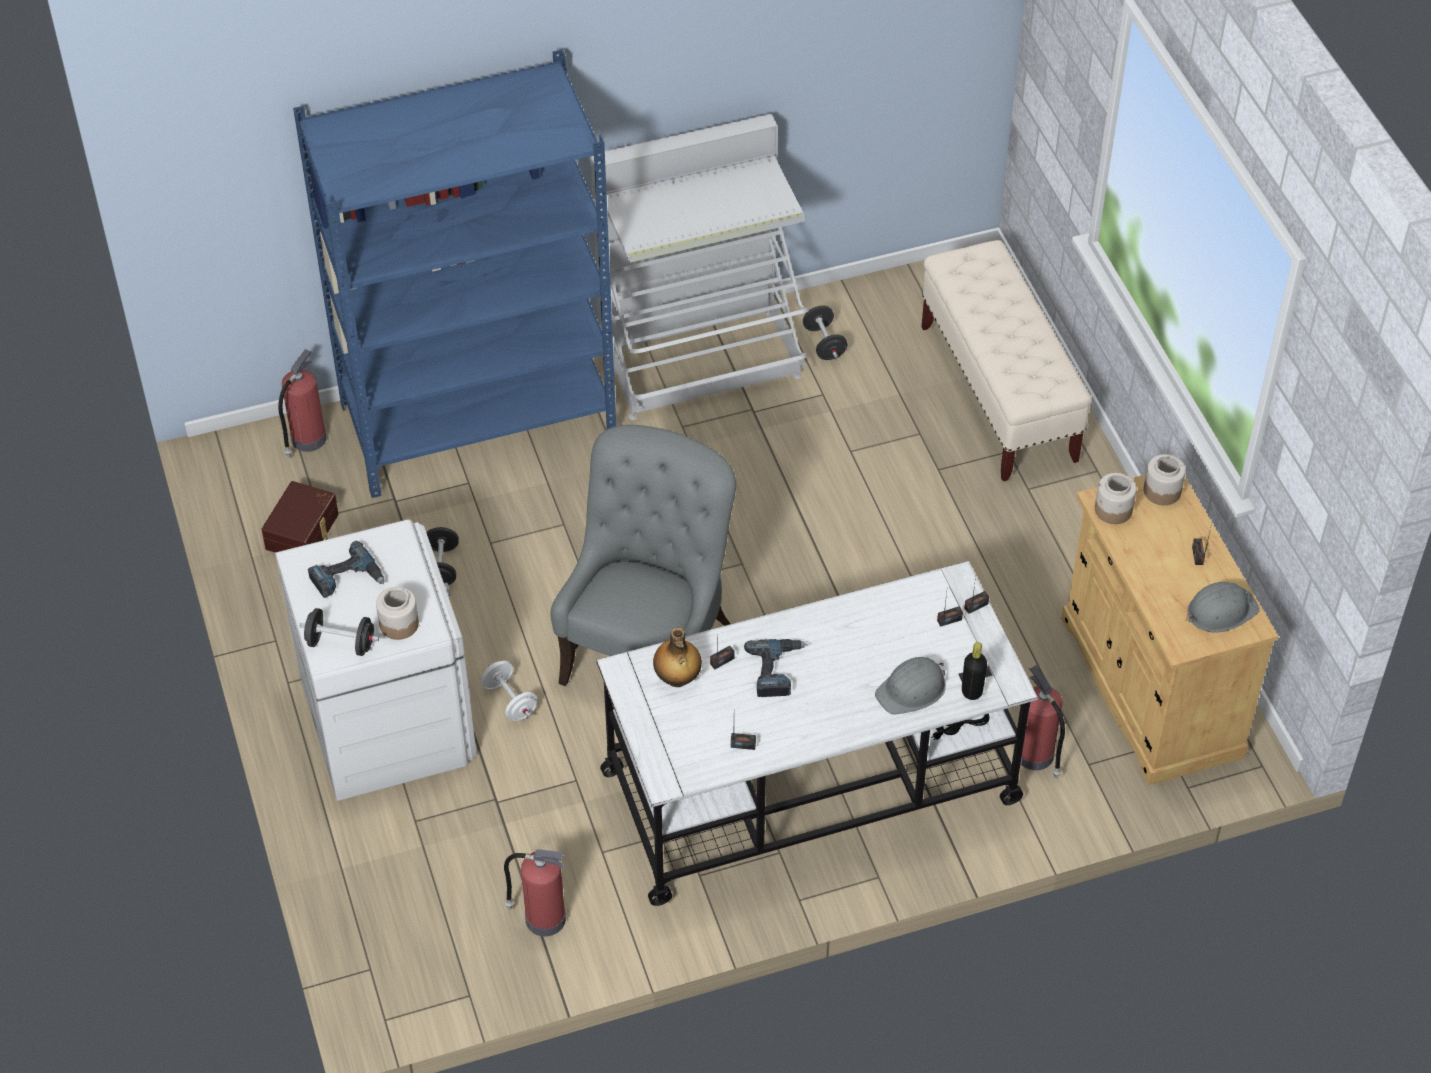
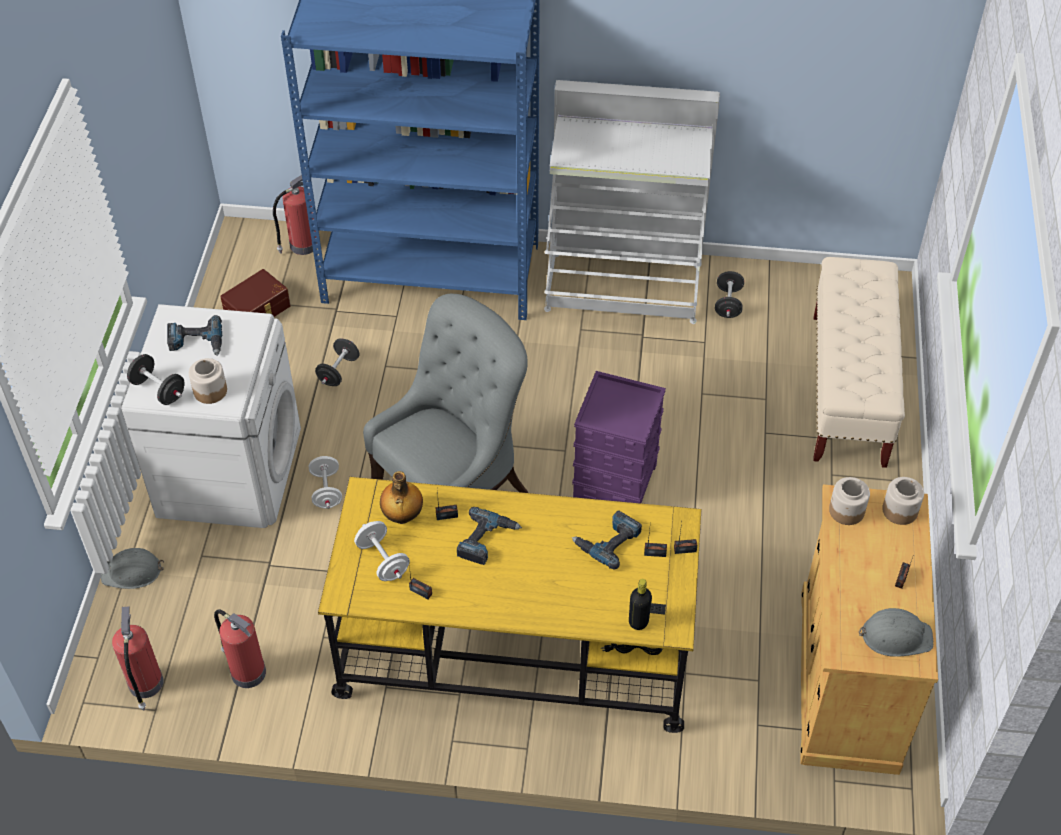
camera: 25 degrees right, 0 degrees up
white desk [596,561,1038,906] -> yellow desk [318,477,701,733]
grey hard hat [875,657,946,715] -> grey hard hat moved to [101,548,164,589]
fire extinguisher [1021,665,1065,778] -> fire extinguisher moved to [112,606,163,710]
none -> white dumbbell [354,521,410,581]
none -> purple storage box [572,371,666,503]
none -> power drill [572,510,642,569]

